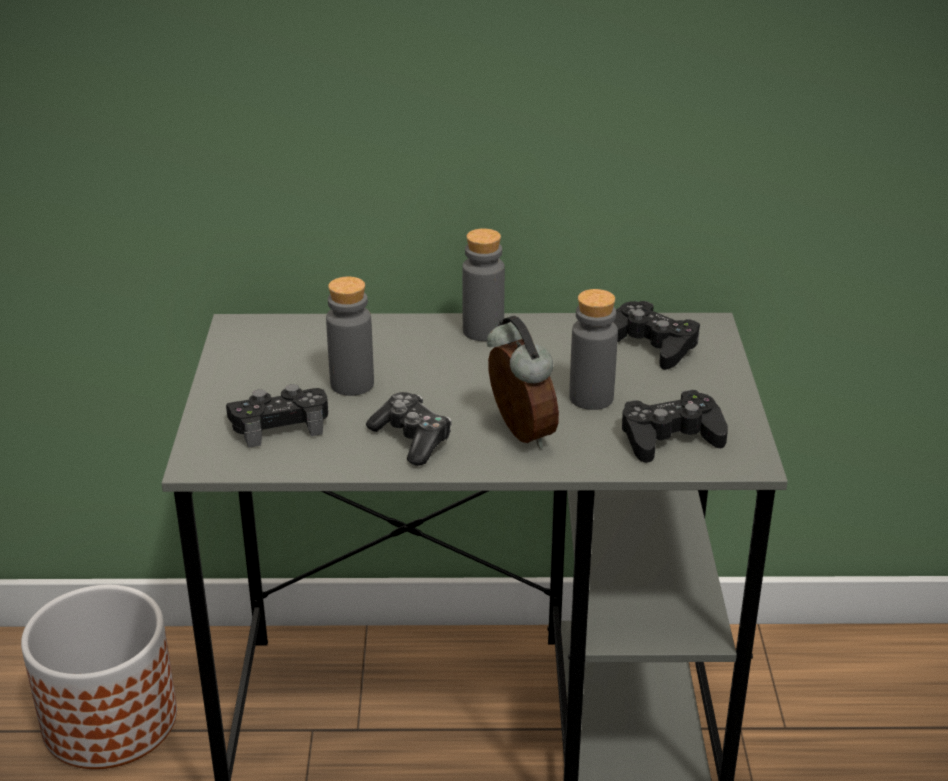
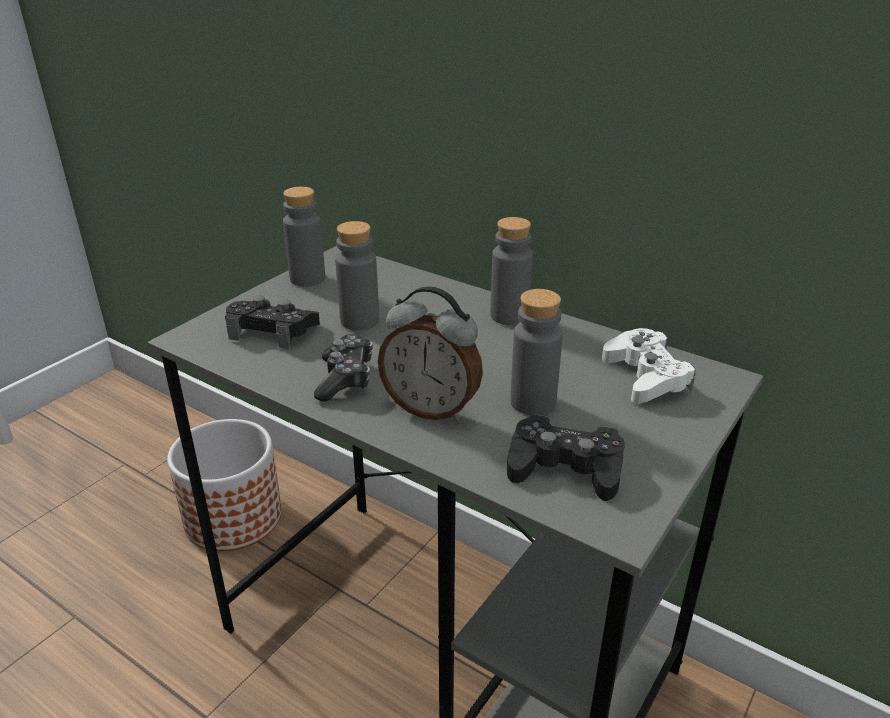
camera: 35 degrees right, 0 degrees up
alarm clock [487,316,559,449] -> alarm clock turned 105 degrees clockwise [378,286,483,421]
black game controller [613,301,700,370] -> white game controller [602,328,696,404]
none -> grey bottle [283,187,325,287]

